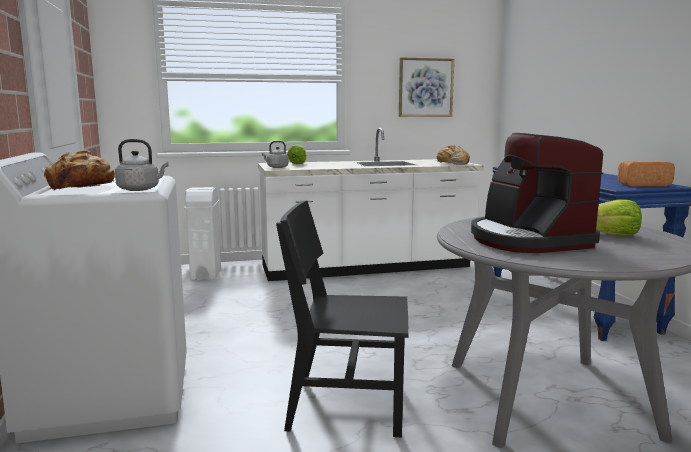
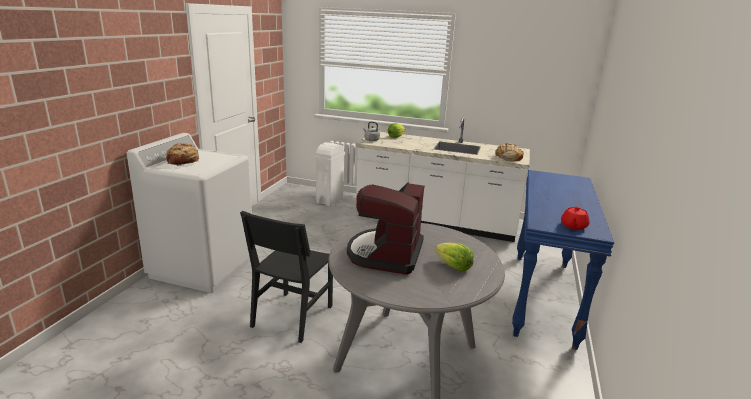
camera: 30 degrees right, 10 degrees up
grey kettle [115,139,168,191] -> none
black chair [276,200,409,437] -> black chair turned 105 degrees counterclockwise [240,211,333,343]
picture [399,57,454,117] -> none
bread [618,161,675,186] -> red teapot [561,206,590,230]

